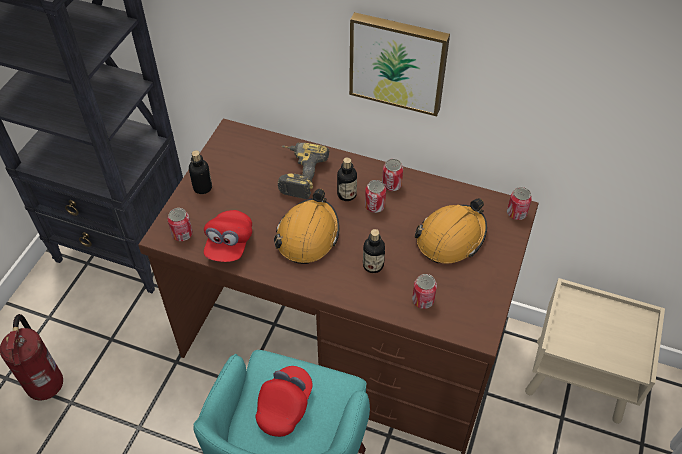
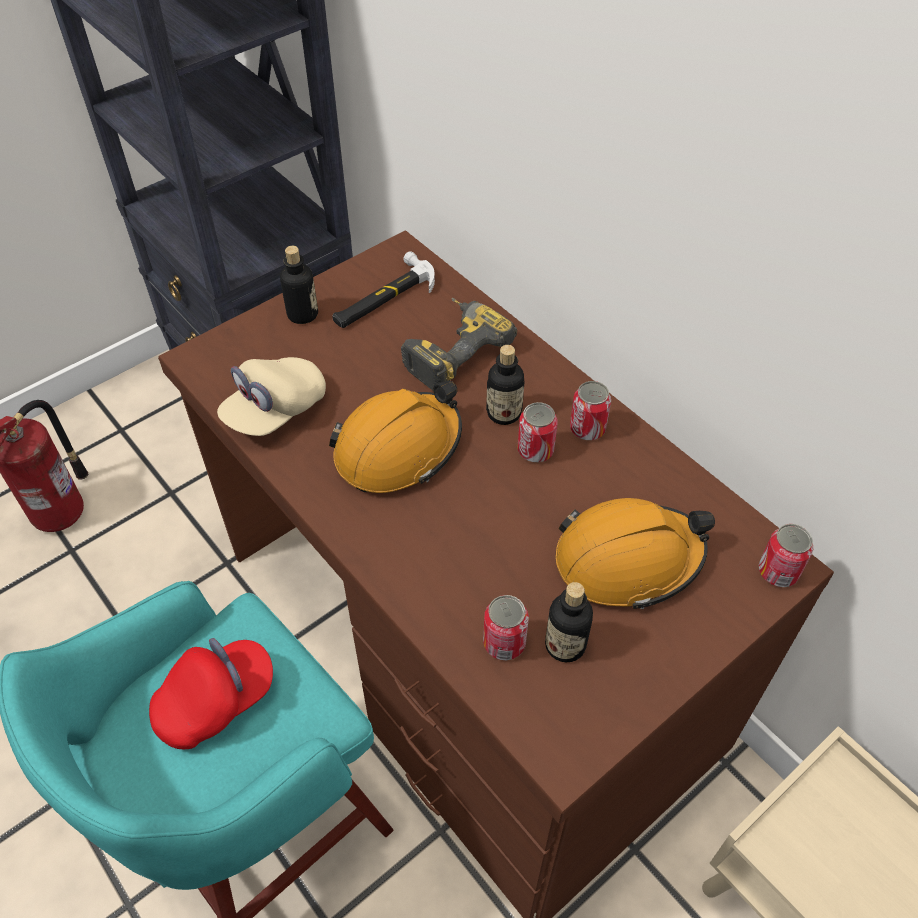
camera: 30 degrees right, 0 degrees up
can [168,208,193,241] -> none
red cap [204,210,252,262] -> beige cap [217,357,326,436]
picture [349,12,450,116] -> none
bottle [363,229,385,273] -> bottle moved to [545,582,593,662]
none -> hammer [332,251,435,328]

